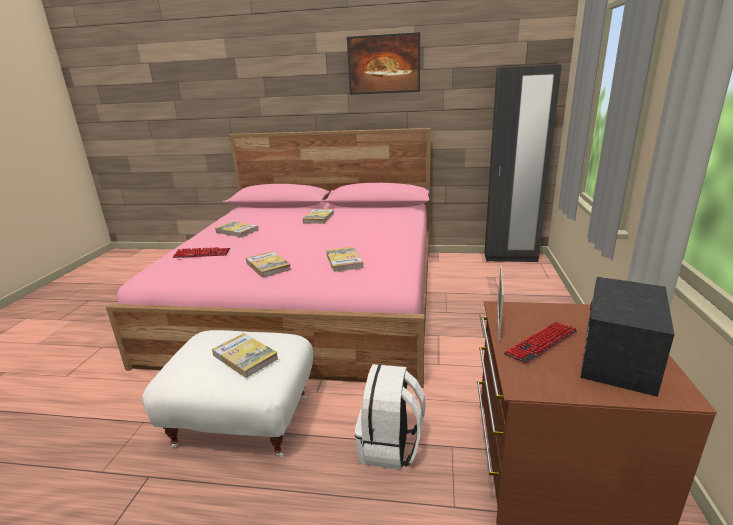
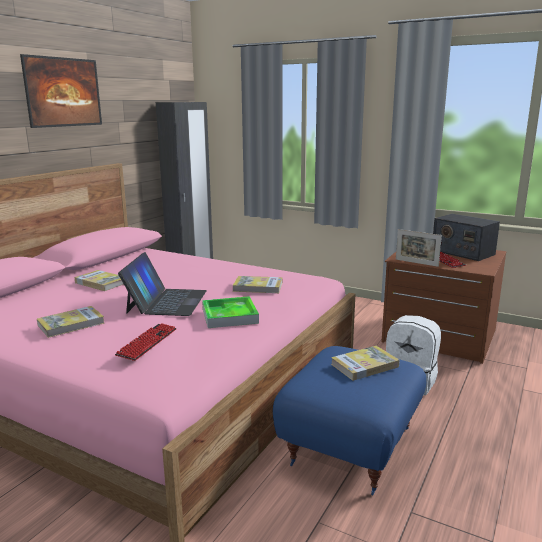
camera: 70 degrees left, 5 degrees down
white ottoman [142,330,313,457] -> blue ottoman [273,346,426,495]
book [246,251,291,278] -> tray [202,296,259,328]
none -> laptop [118,252,207,316]

